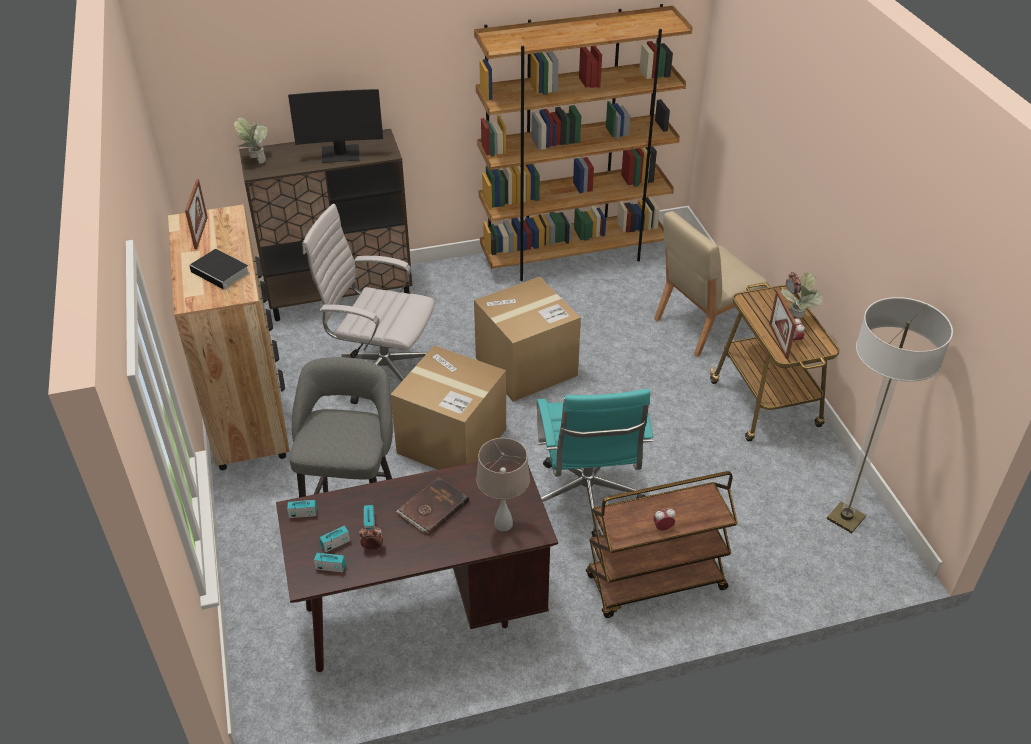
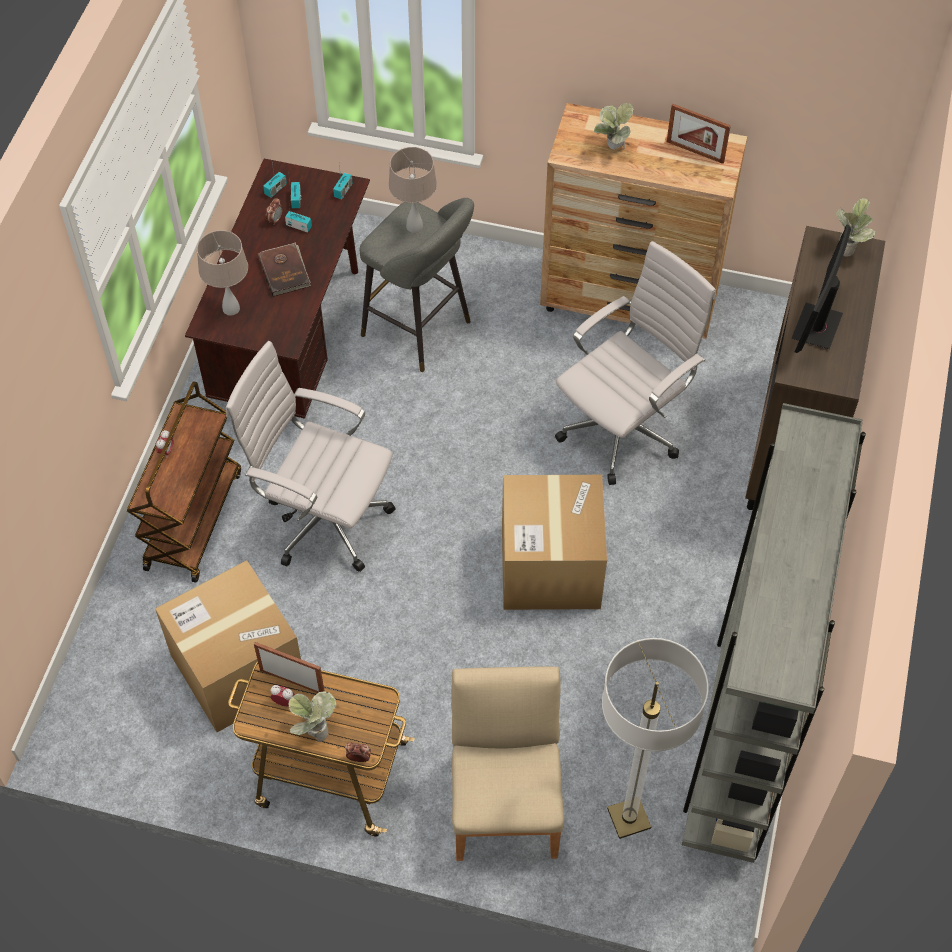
camera: 120 degrees right, 15 degrees up
book [189,249,249,292] -> potted plant [594,103,634,150]
cardboard box [391,345,506,470] -> cardboard box moved to [155,560,301,732]
brown bookcase [474,4,693,281] -> grey bookcase [682,403,866,863]
turquoise office chair [537,389,653,537] -> white office chair [226,341,396,572]
floor lamp [827,297,953,533] -> floor lamp moved to [602,638,709,839]
none -> beige table lamp [389,147,437,233]

